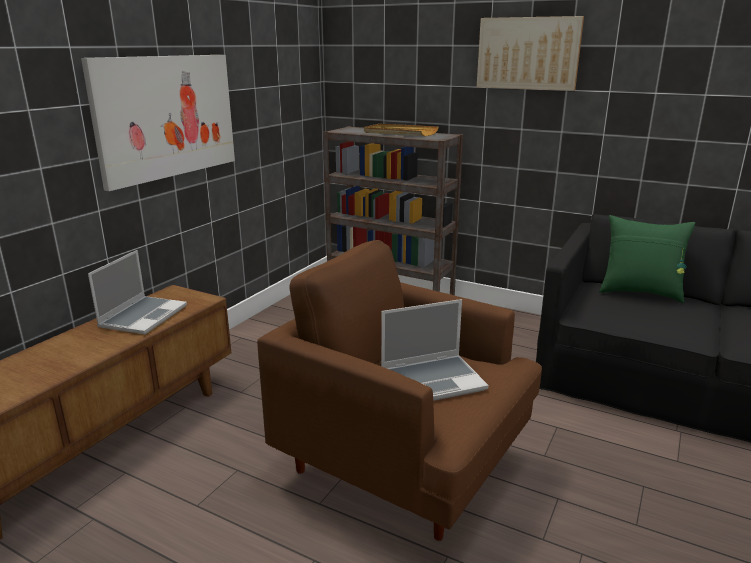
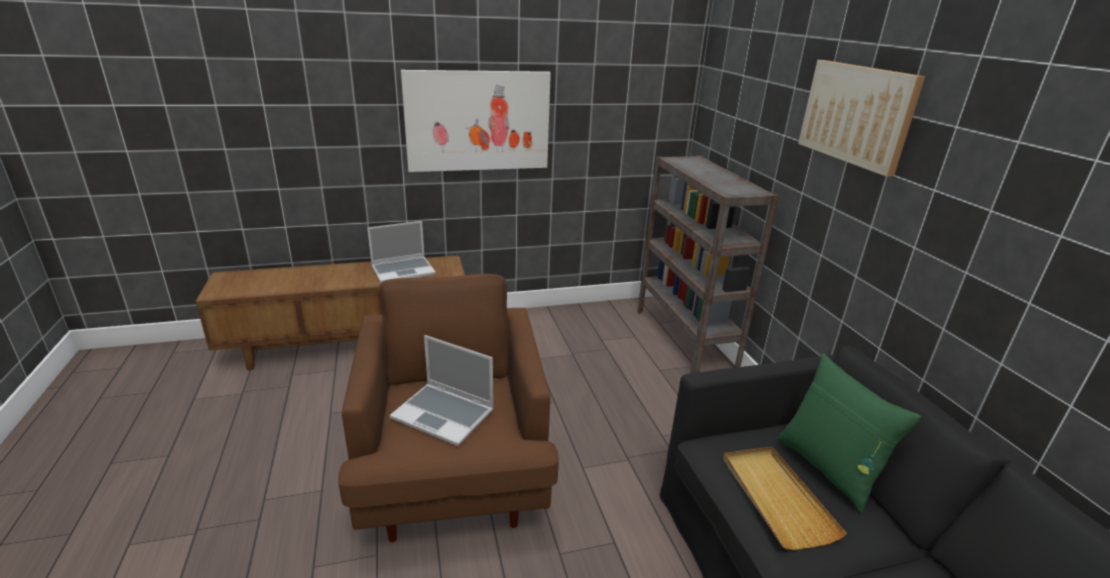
camera: 45 degrees right, 5 degrees up
beige tray [364,124,439,136] -> beige tray moved to [723,447,847,550]

